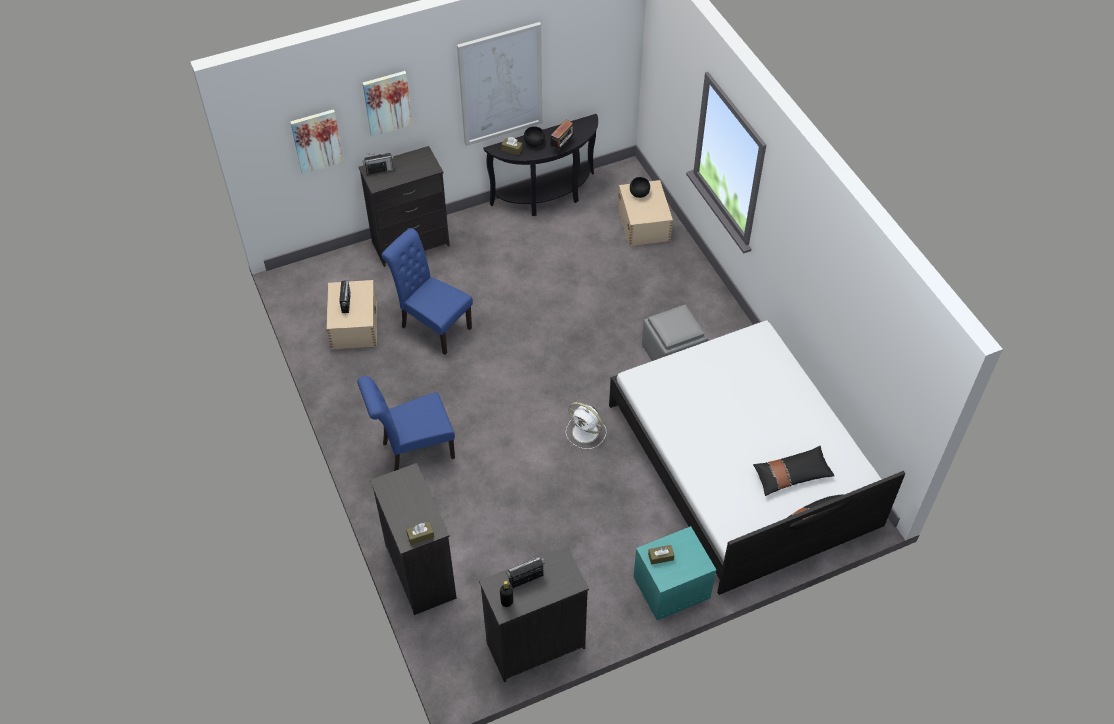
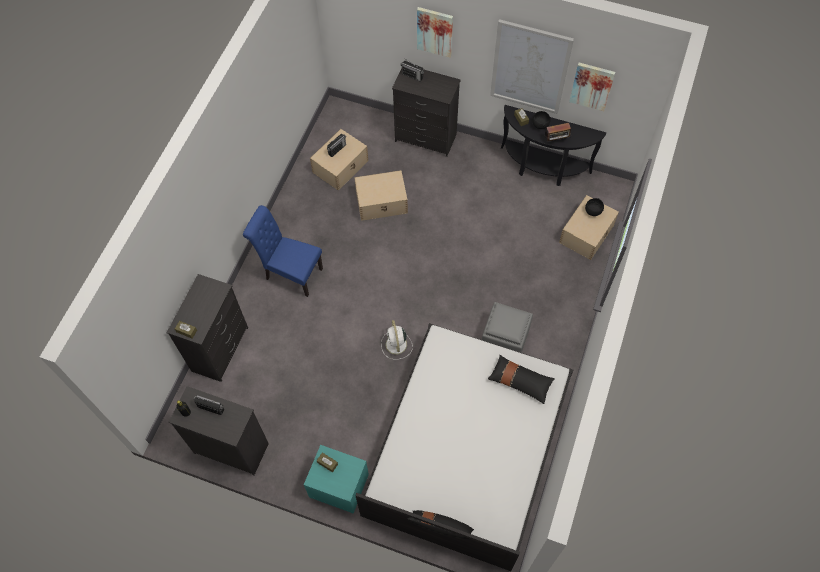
camera: 45 degrees right, 10 degrees up
picture [290,109,344,174] -> picture moved to [569,63,615,111]
blue chair [381,228,473,355] -> beige storage box [354,170,408,221]
black pillow [753,446,834,496] -> black pillow moved to [488,355,555,404]

